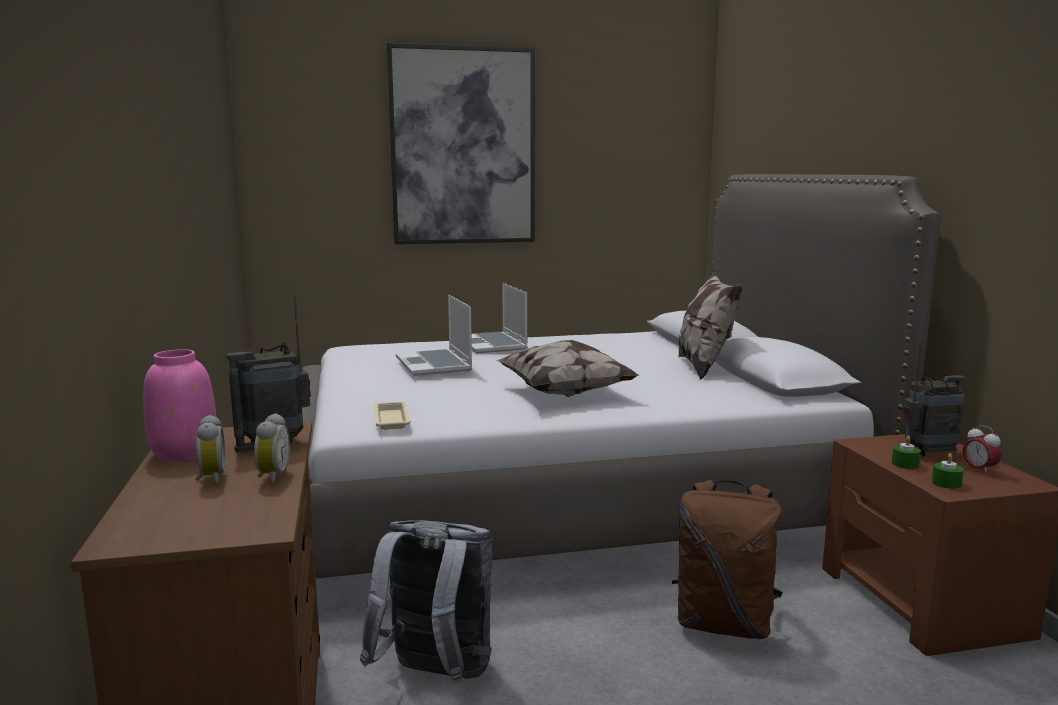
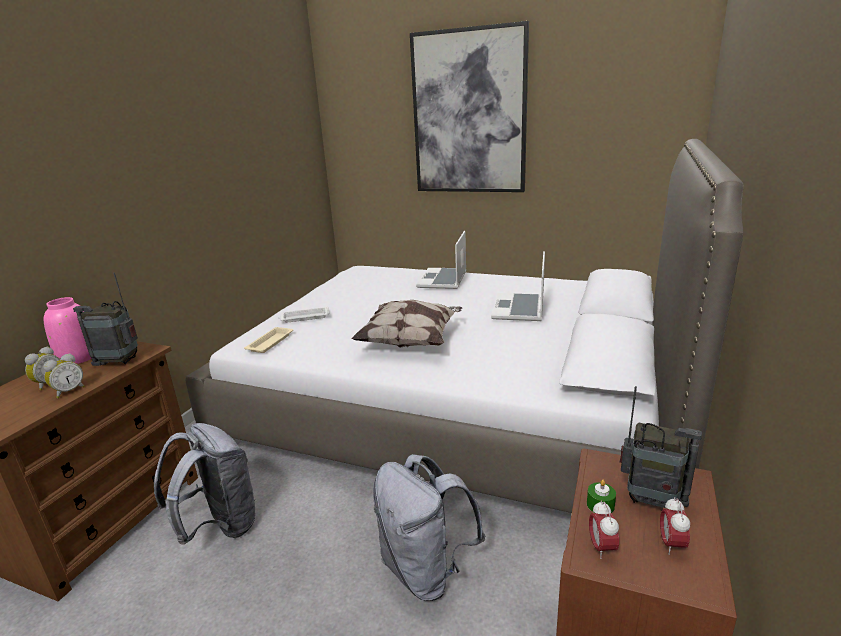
camera: 35 degrees right, 10 degrees up
laptop [396,295,472,376] -> laptop moved to [491,251,545,321]
brown backpack [672,480,783,639] -> grey backpack [373,454,485,601]
pillow [678,268,742,380] -> none
green candle [932,453,964,489] -> alarm clock [589,500,619,559]
none -> white tray [278,306,329,323]

